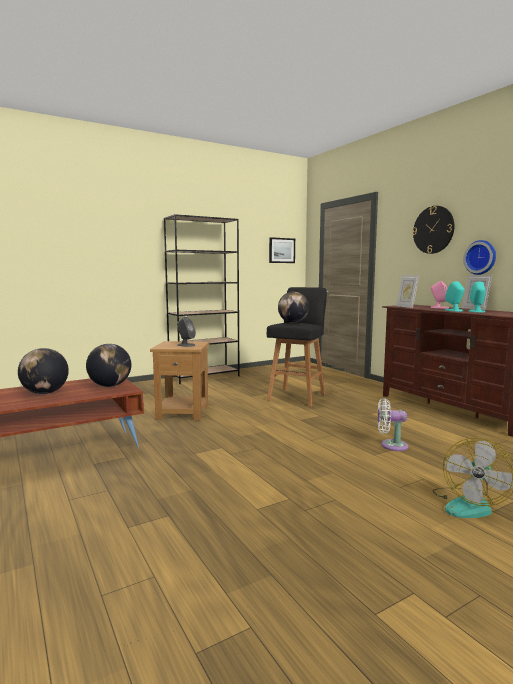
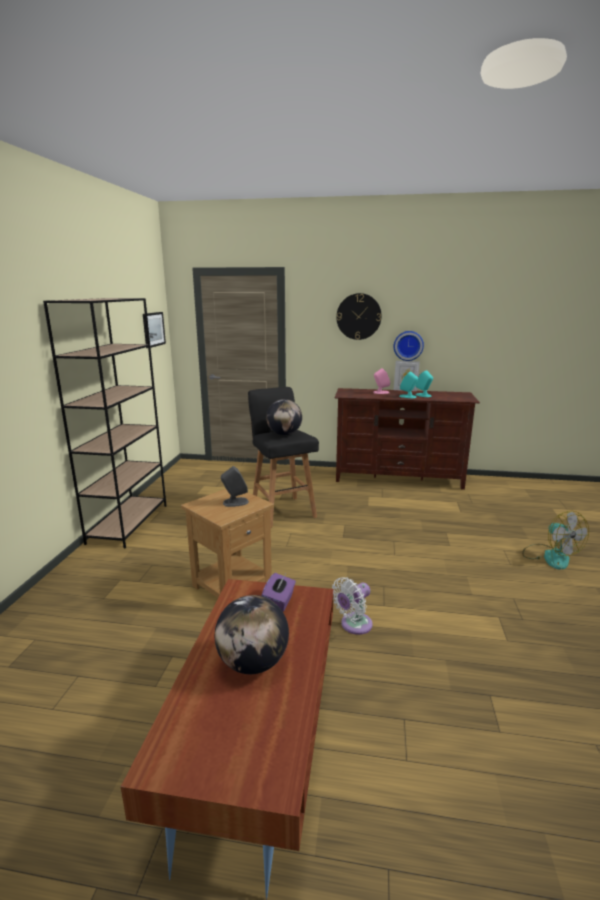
camera: 50 degrees left, 10 degrees up
globe [86,344,131,387] -> purple tissue box [261,573,296,612]
white fan [377,398,408,451] -> white fan moved to [332,577,373,635]
picture frame [396,275,419,308] -> none

